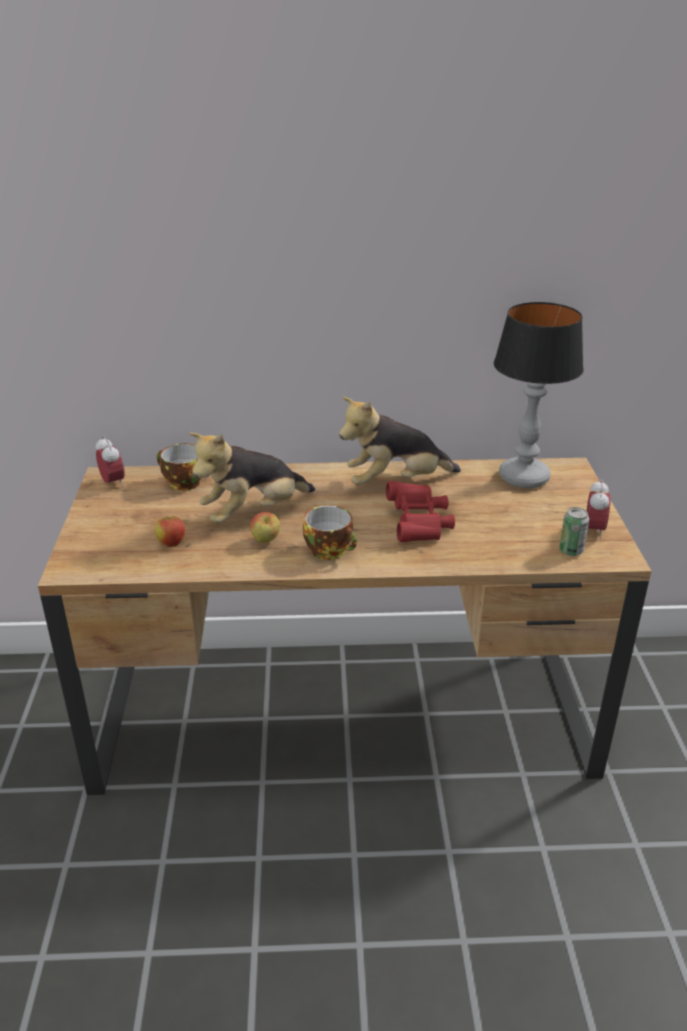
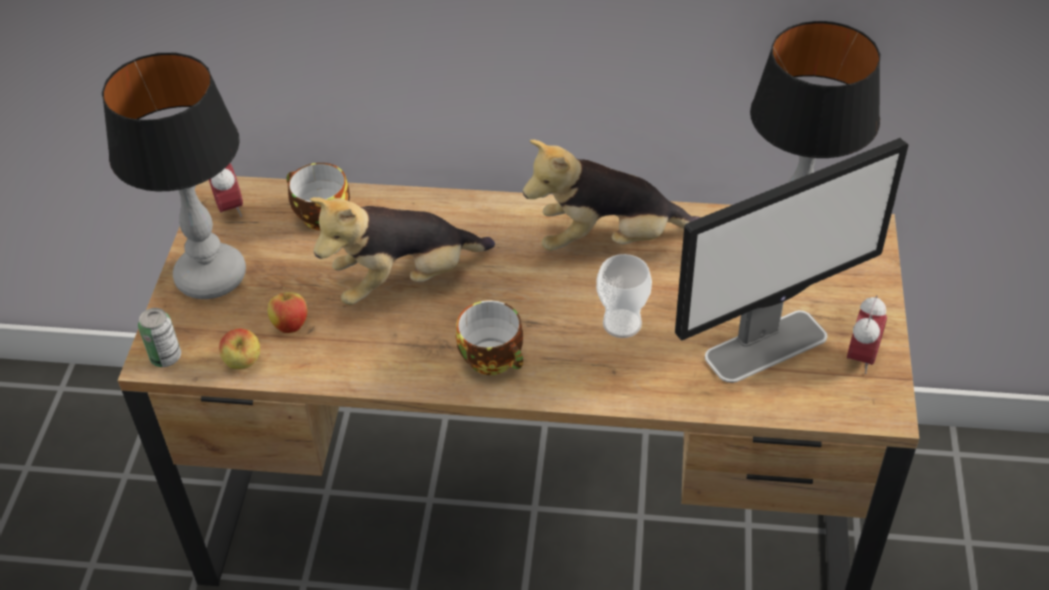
camera: 10 degrees right, 15 degrees up
apple [250,512,280,543] -> apple moved to [219,329,260,369]
red binoculars [386,481,455,542] -> cup [596,254,652,338]
can [559,507,589,556] -> can moved to [138,308,181,367]
none -> table lamp [102,53,246,299]
none -> monitor [675,138,909,383]

